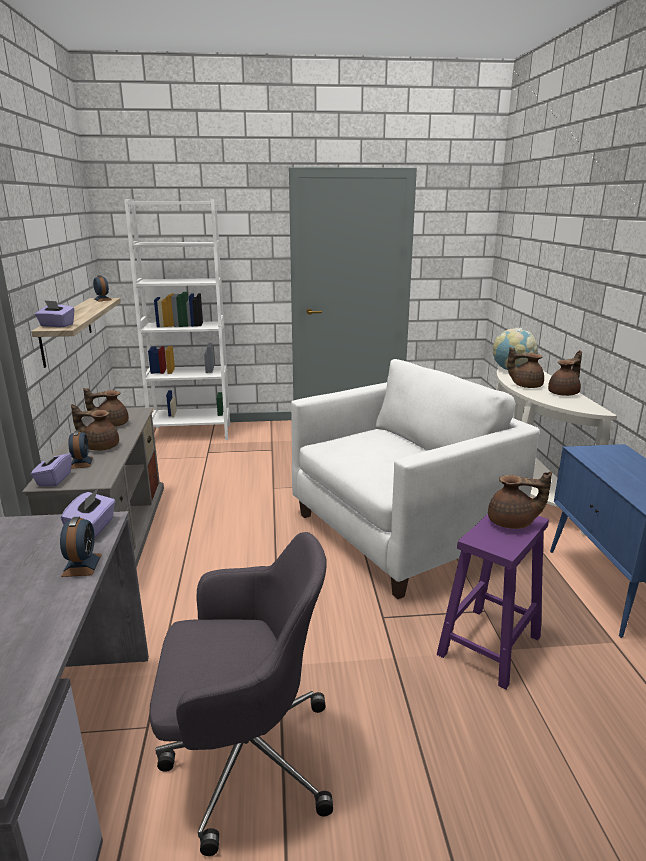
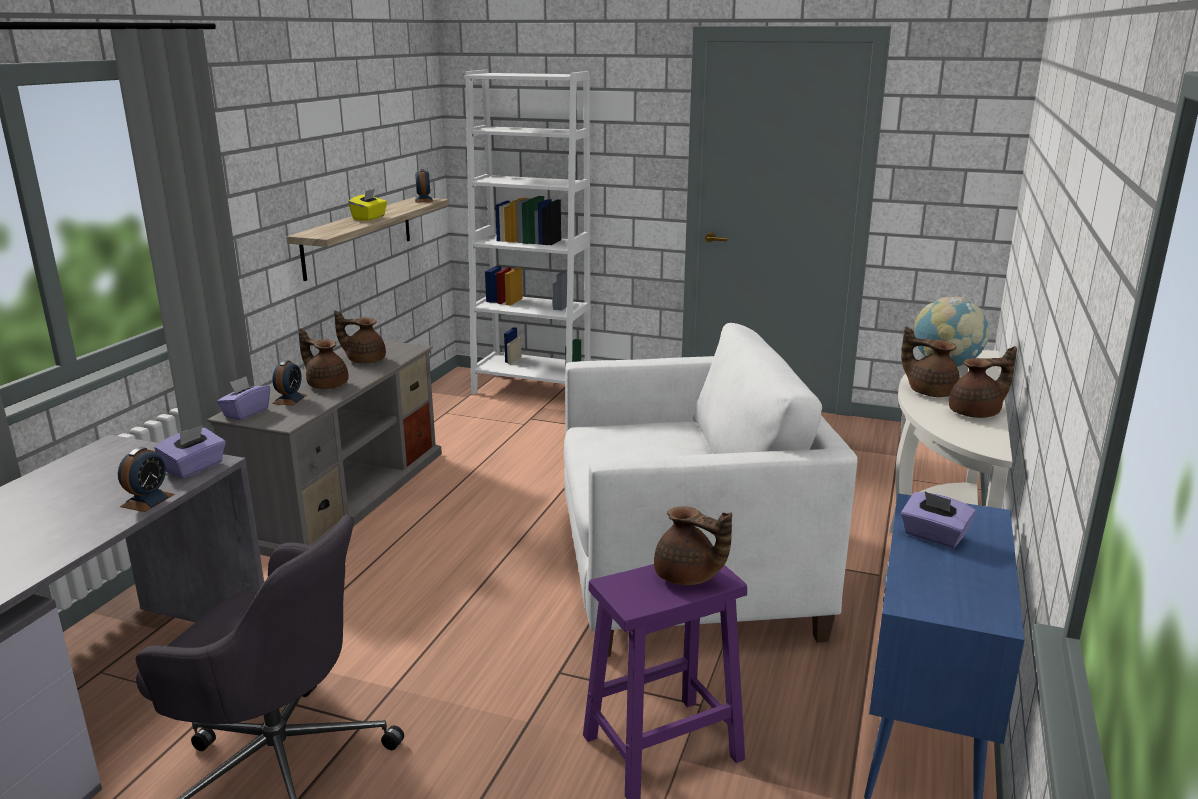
camera: 25 degrees right, 0 degrees up
purple tissue box [35,300,75,327] -> purple tissue box moved to [901,491,975,548]
none -> yellow tissue box [348,189,387,221]

